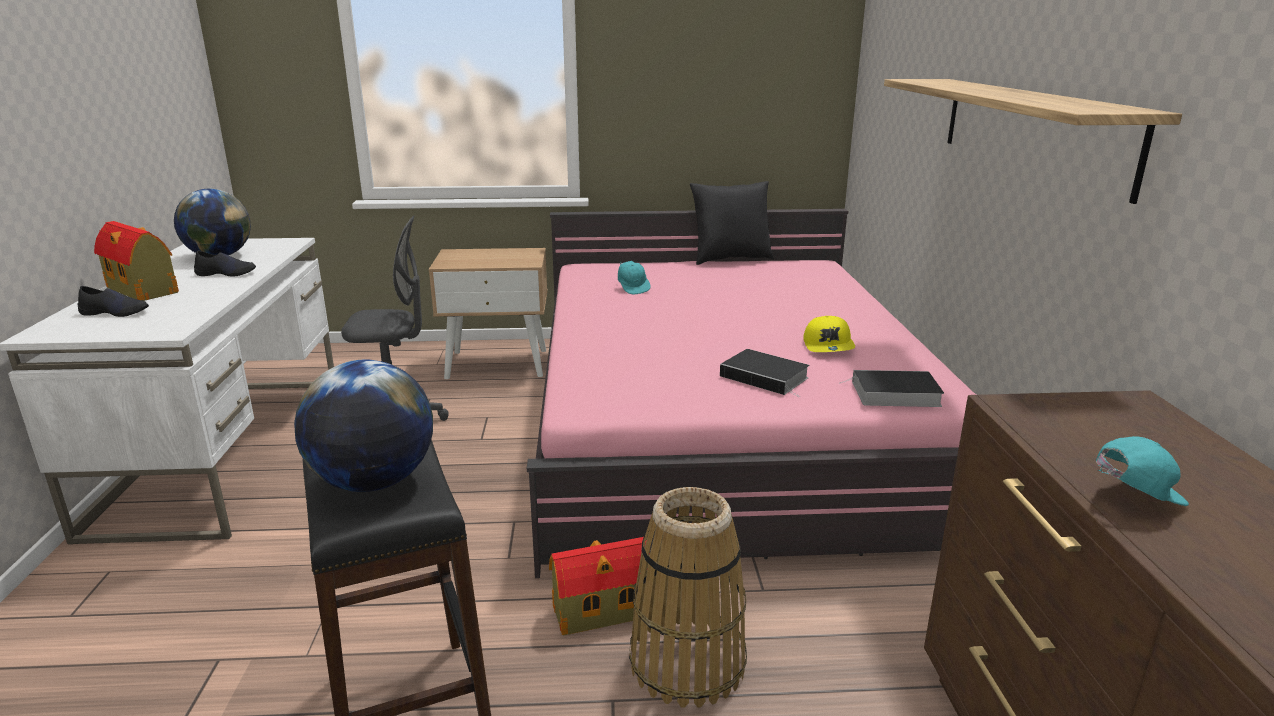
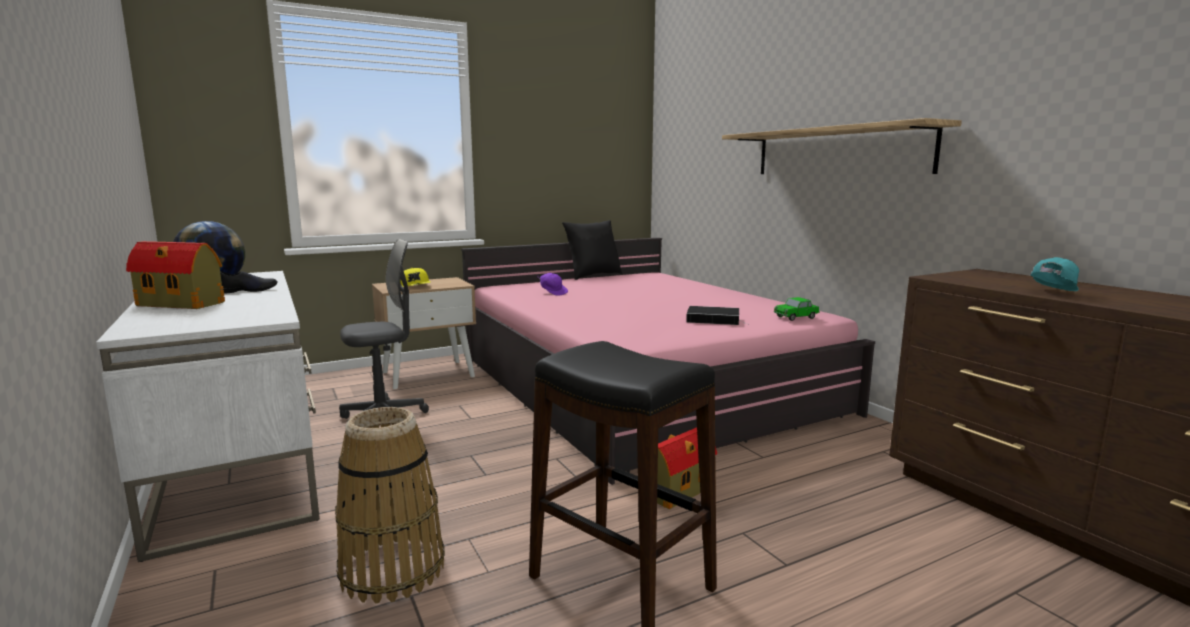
camera: 25 degrees left, 10 degrees down
black shoe [78,286,149,317] -> none
globe [294,359,433,492] -> none
turquoise cap [618,261,651,294] -> purple cap [537,273,568,296]
basket [629,487,747,708] -> basket moved to [335,407,445,604]
yellow cap [803,316,855,352] -> yellow cap moved to [400,268,430,287]
book [839,370,944,407] -> toy car [774,297,820,321]

